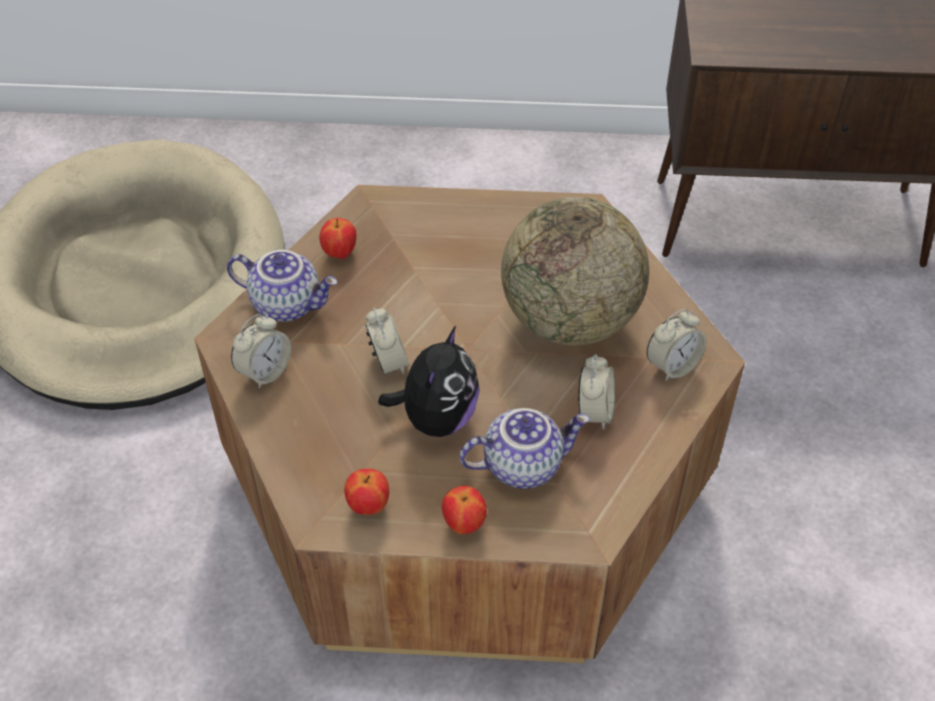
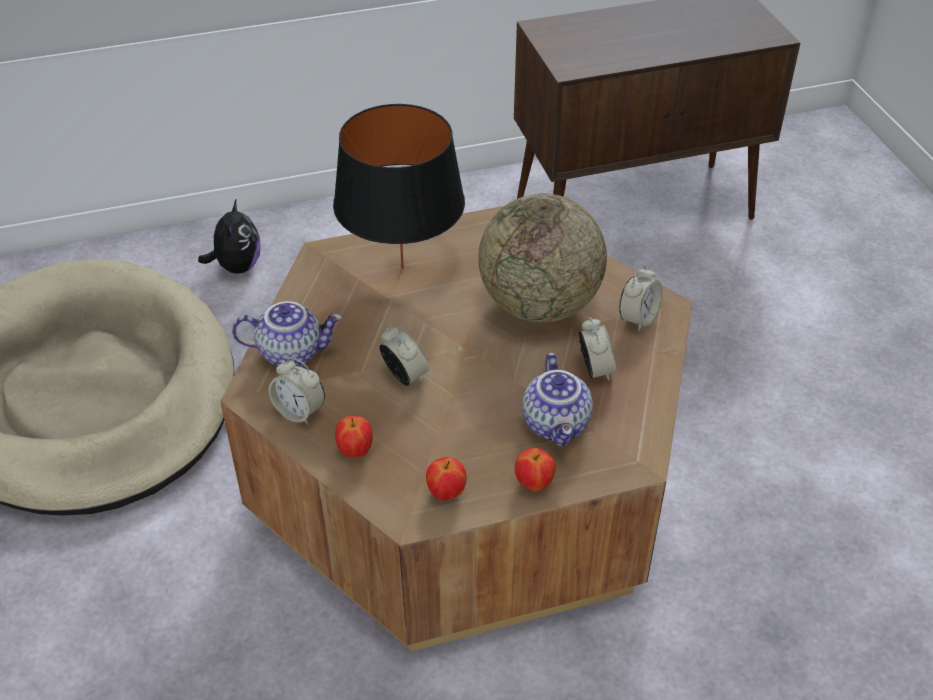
camera: 20 degrees left, 5 degrees down
alarm clock [231,314,291,389] -> alarm clock turned 105 degrees clockwise [268,357,325,425]
apple [320,218,356,259] -> apple moved to [335,416,373,457]
plush toy [378,326,480,437] -> plush toy moved to [198,200,260,274]
teapot [459,408,590,489] -> teapot turned 120 degrees clockwise [523,353,593,446]
none -> black table lamp [333,104,465,269]

